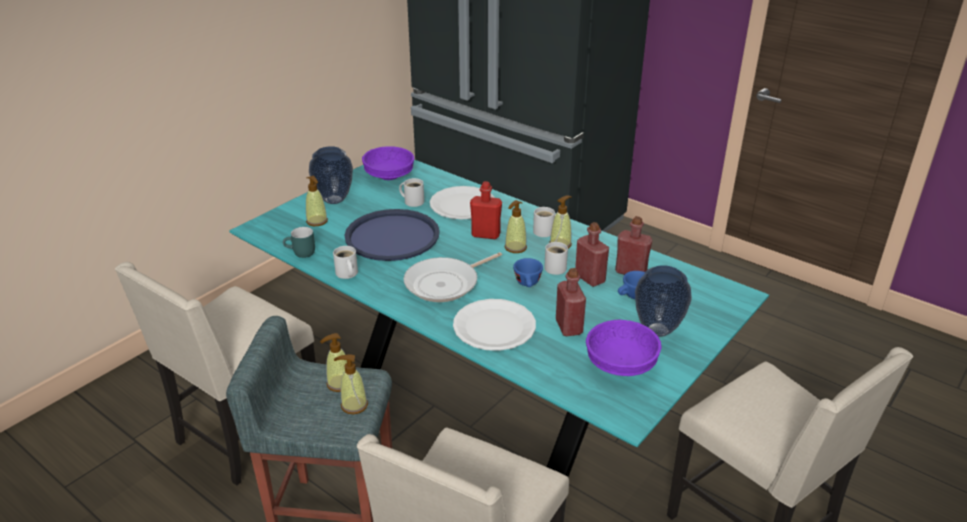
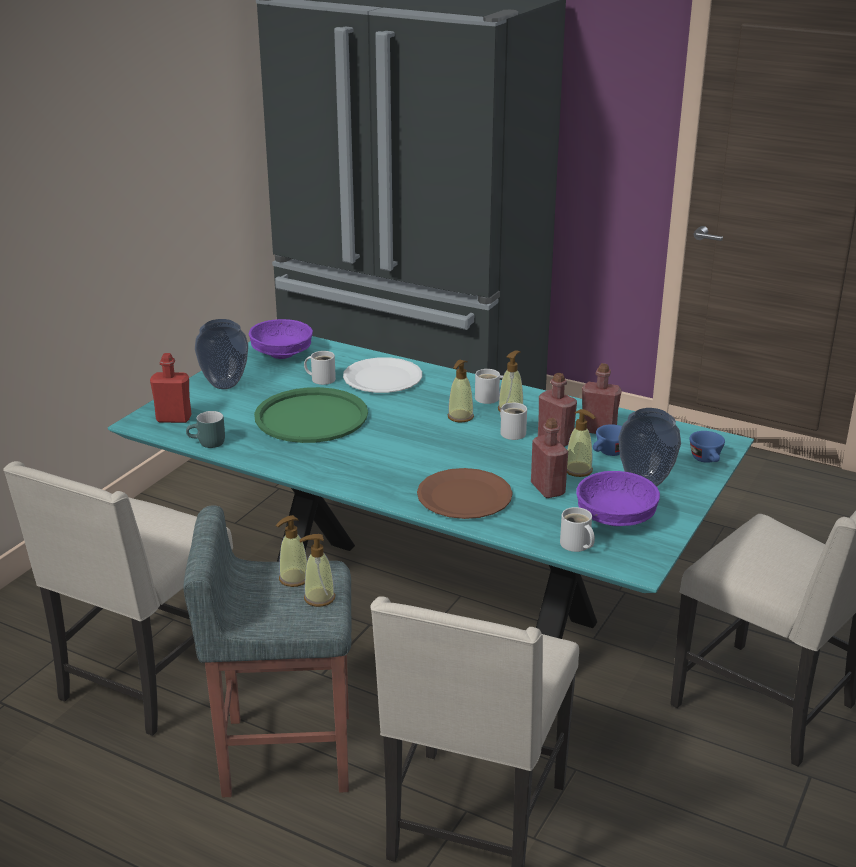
camera: 10 degrees left, 5 degrees down
soap dispenser [306,176,328,226] -> soap dispenser moved to [567,409,596,477]
white mug [333,246,358,279] -> white mug moved to [560,507,595,552]
blue tray [344,209,440,261] -> green tray [254,387,368,443]
frying pan [404,252,502,302] -> none
white plate [453,299,536,351] -> brown plate [417,468,513,519]
red bottle [470,181,502,239] -> red bottle moved to [150,353,192,423]
blue cup [513,258,543,287] -> blue cup moved to [689,431,725,463]

